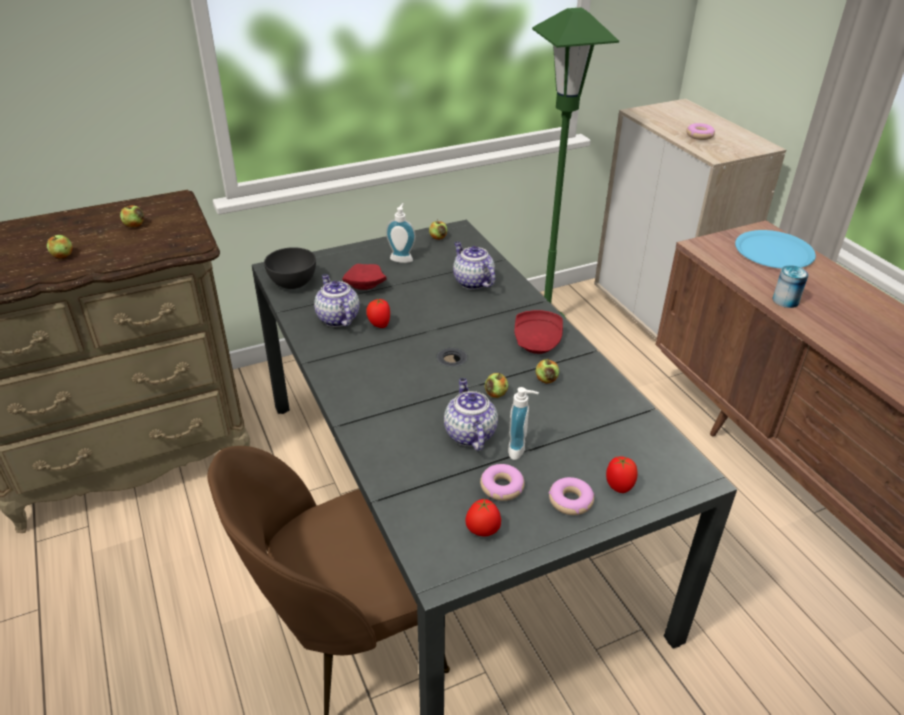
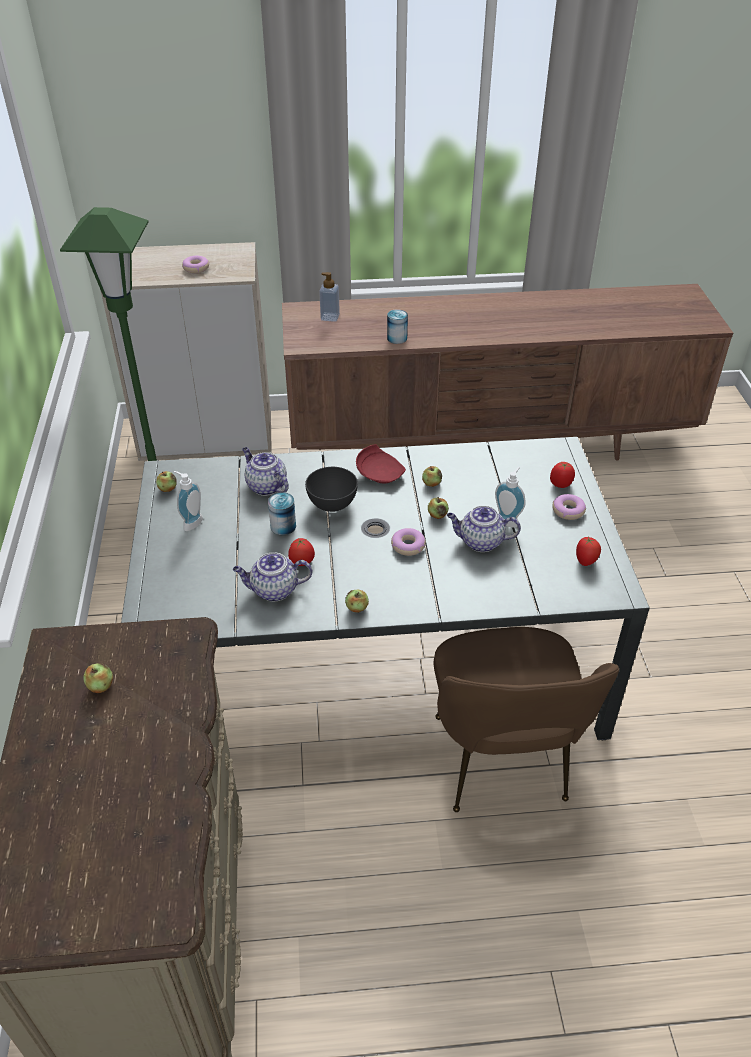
camera: 70 degrees left, 5 degrees up
apple [47,235,73,259] -> apple moved to [345,589,369,613]
grey bowl [264,247,316,289] -> grey bowl moved to [305,467,358,512]
red plate [342,264,387,290] -> none
teapot [453,242,495,289] -> teapot turned 60 degrees clockwise [242,447,289,496]
donut [480,464,525,501] -> donut moved to [391,528,426,556]
blue plate [735,230,816,269] -> soap dispenser [319,272,340,322]
none -> can [268,492,296,535]

